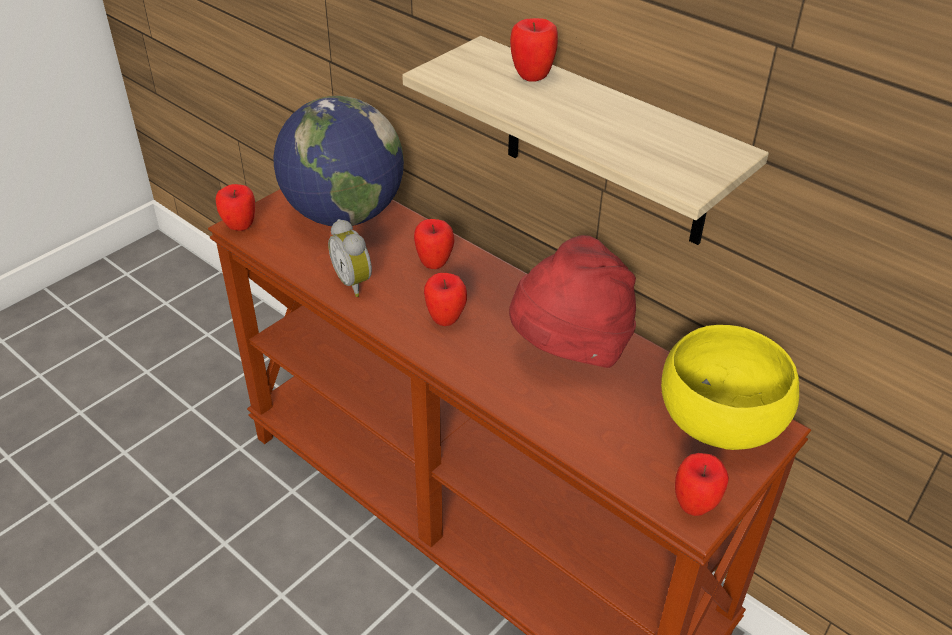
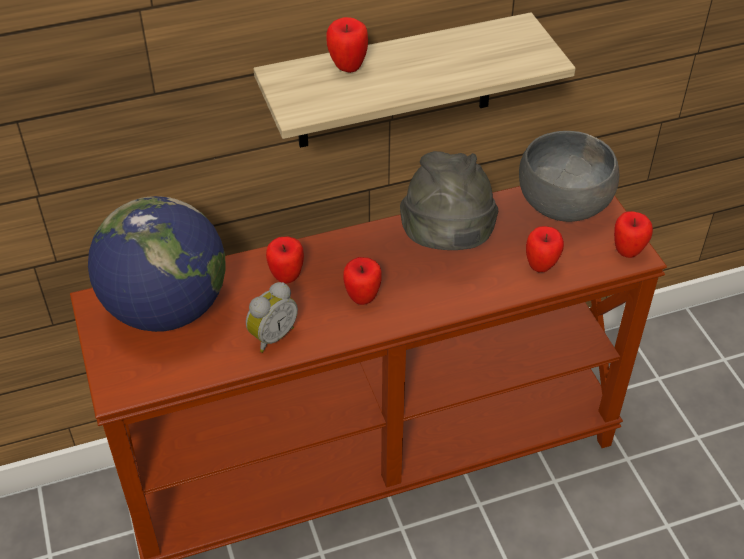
camera: 60 degrees left, 5 degrees up
apple [216,184,255,231] -> apple moved to [526,226,564,272]
alarm clock [328,219,372,297] -> alarm clock turned 45 degrees counterclockwise [246,282,298,353]
red hat [509,235,636,368] -> grey hat [400,151,498,250]
yellow bowl [661,325,799,450] -> grey bowl [519,131,619,222]

